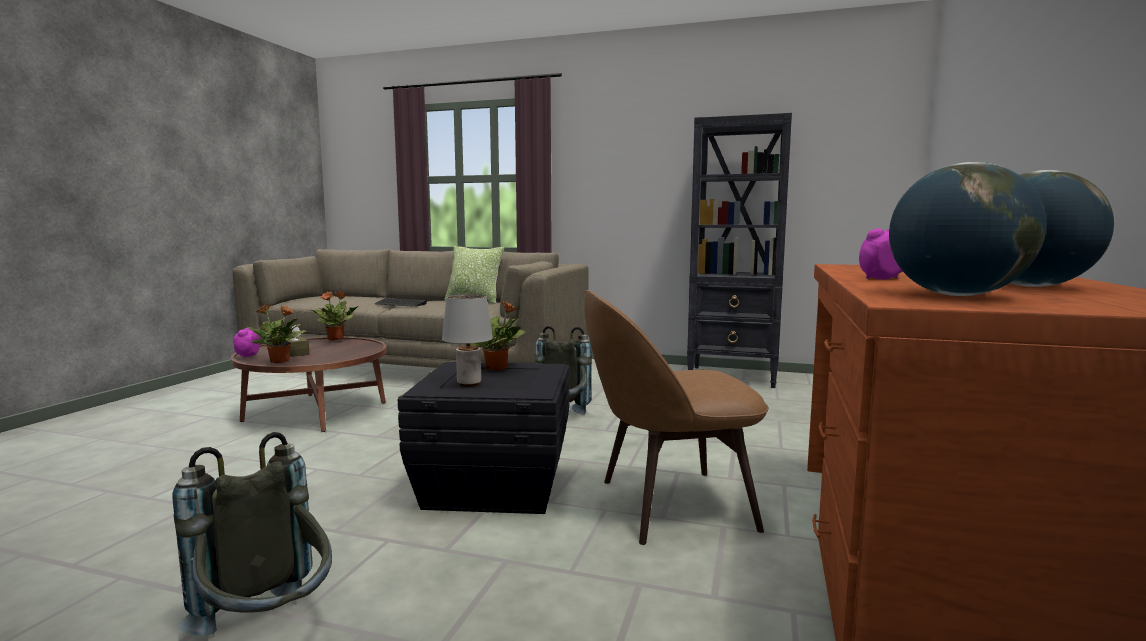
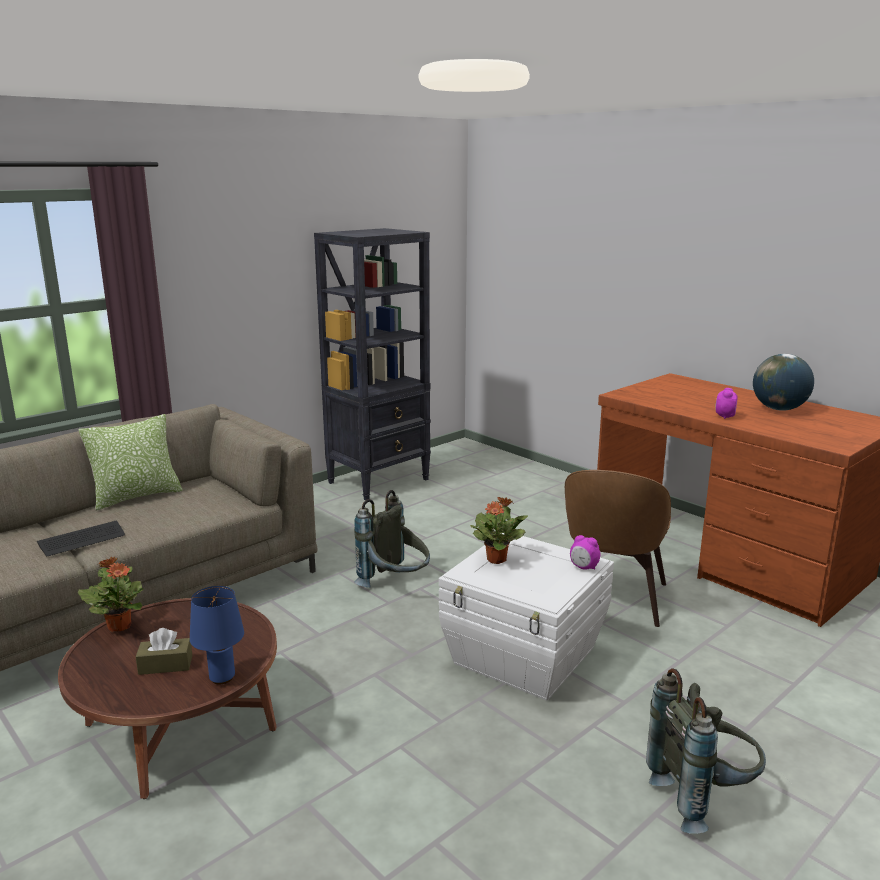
camera: 60 degrees left, 10 degrees up
alarm clock [233,328,260,358] -> alarm clock moved to [570,535,600,570]
potted plant [247,304,306,363] -> blue table lamp [190,586,244,685]
black storage box [398,362,569,514] -> white storage box [439,533,614,701]
grey table lamp [442,294,493,387] -> none
globe [889,162,1046,296] -> none

